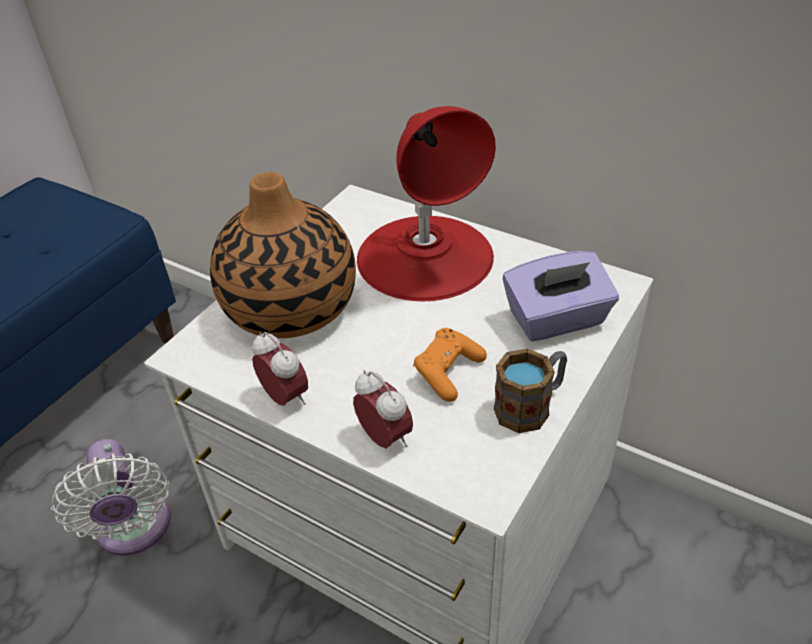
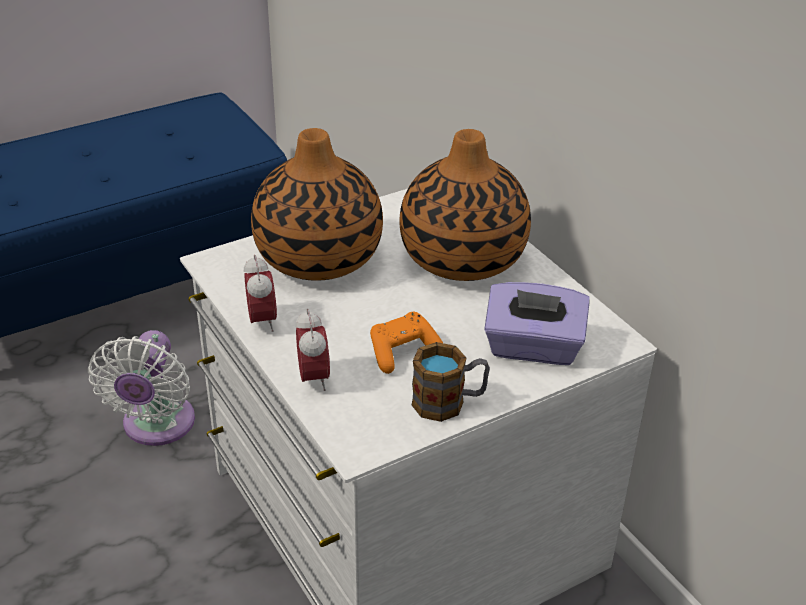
camera: 25 degrees right, 5 degrees down
red table lamp [357,106,496,301] -> vase [400,129,531,281]

